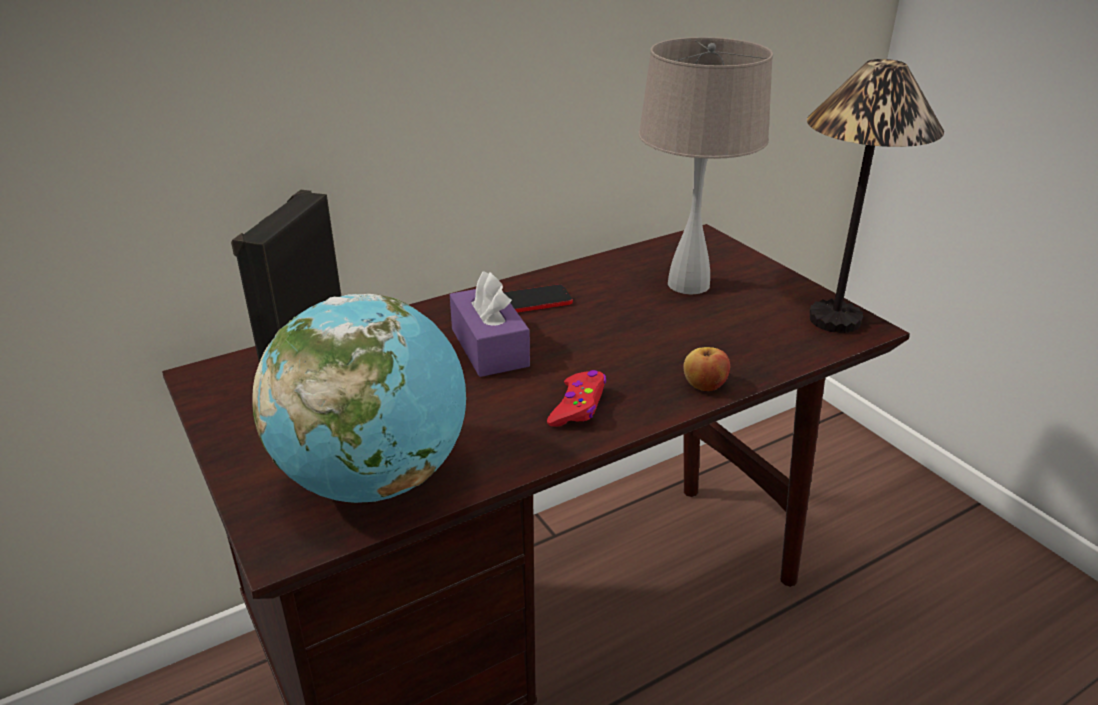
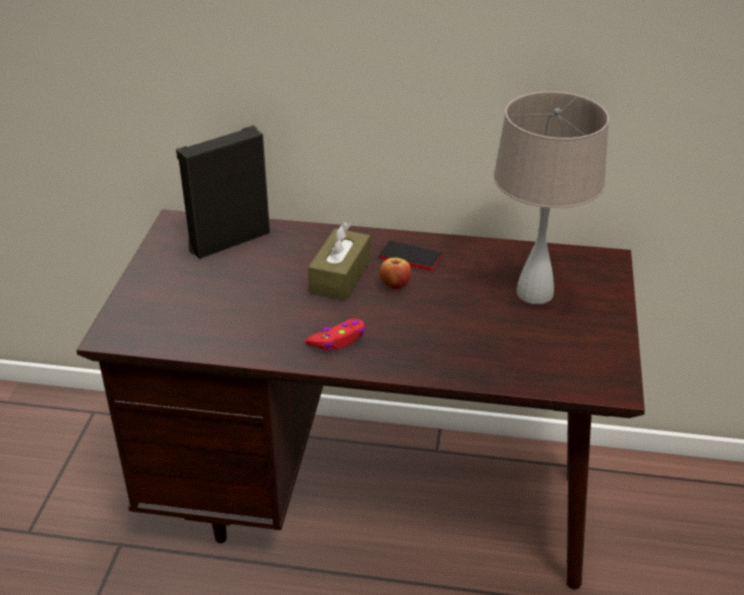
camera: 40 degrees right, 5 degrees up
globe [252,294,466,503] -> none
purple tissue box [450,271,530,377] -> brown tissue box [308,222,370,301]
apple [683,347,730,391] -> apple moved to [379,258,411,289]
table lamp [807,59,944,333] -> none

